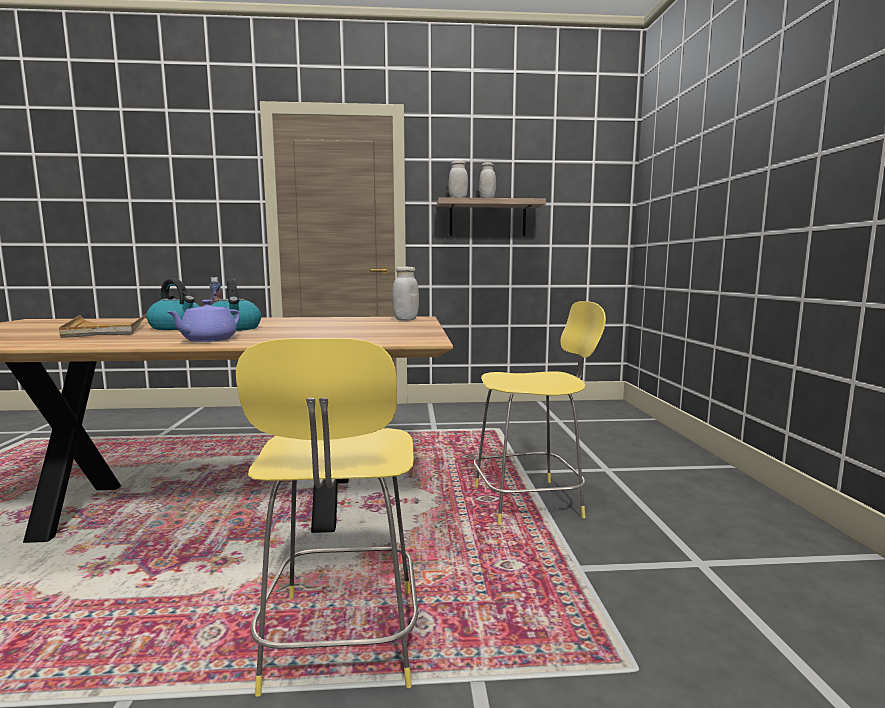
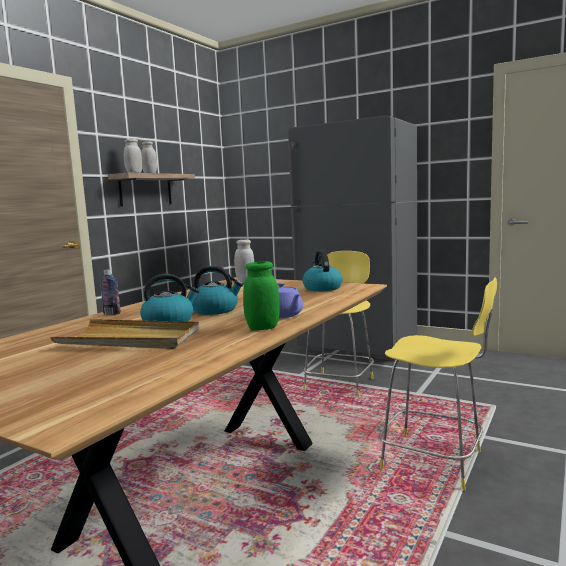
camera: 55 degrees left, 0 degrees up
none -> green jar [243,261,279,330]
none -> grey fridge [288,115,417,361]
none -> kettle [302,251,343,291]

